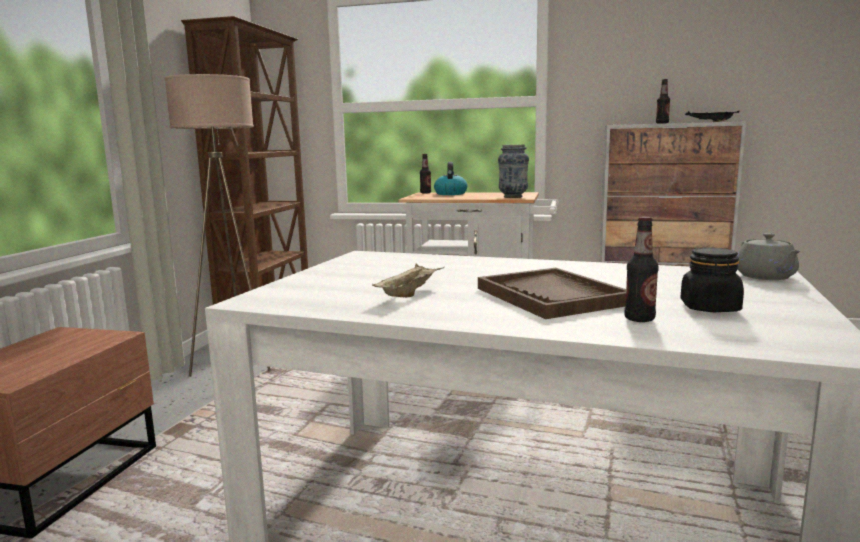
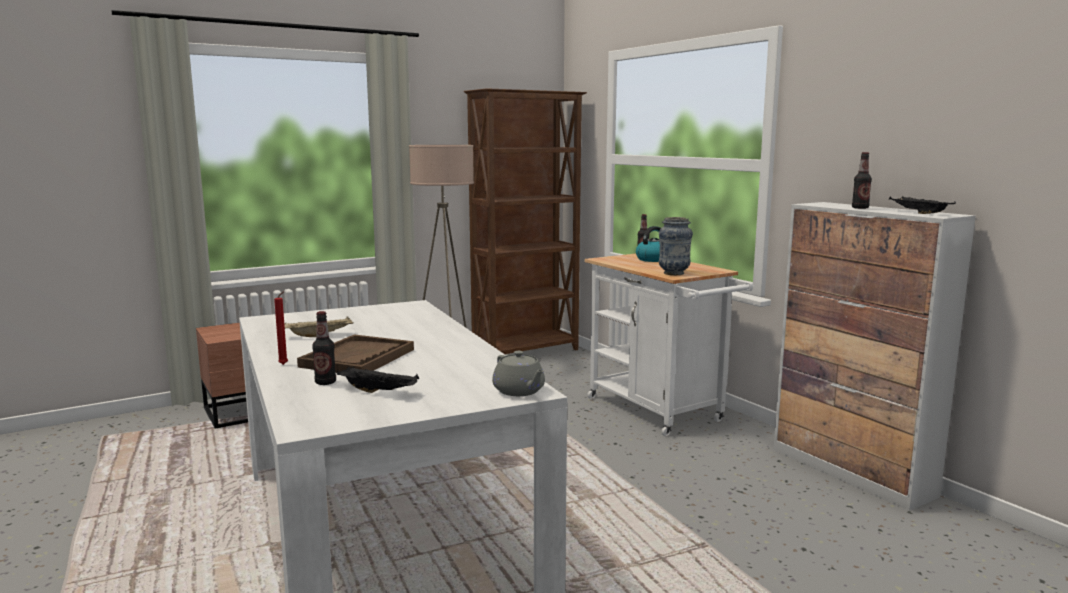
camera: 45 degrees right, 0 degrees up
black jar [681,247,744,312] -> black tray [337,367,419,393]
grey teapot [737,233,801,280] -> grey teapot turned 75 degrees counterclockwise [492,351,545,396]
none -> red candle [274,292,288,365]

